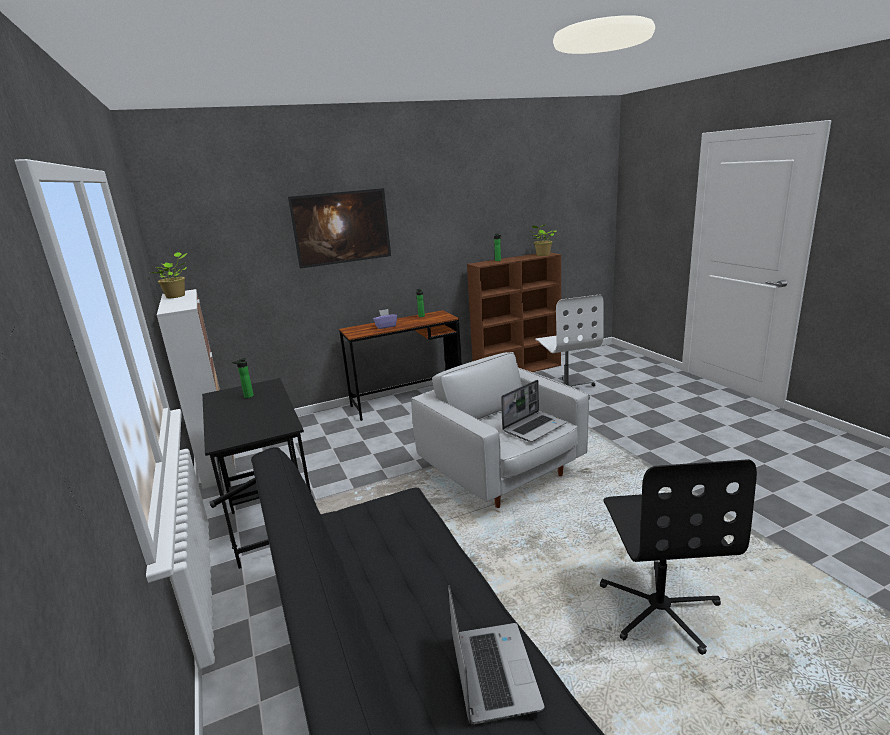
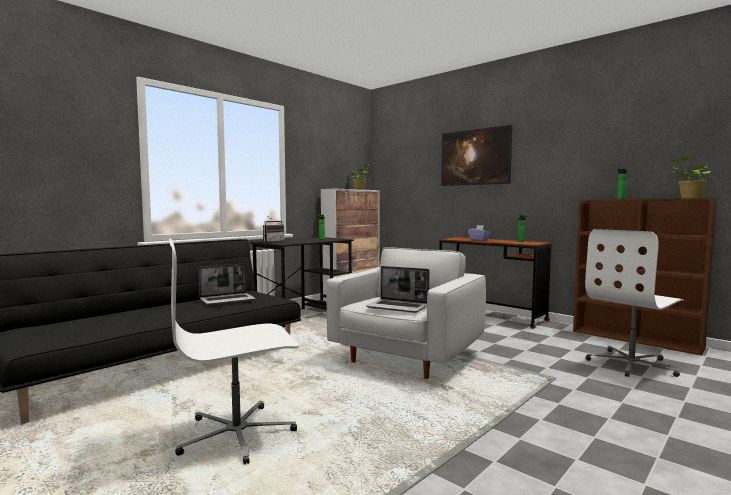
camera: 65 degrees right, 15 degrees down
laptop [448,585,544,724] -> laptop moved to [199,264,256,305]
black office chair [600,459,757,655] -> white office chair [169,239,299,464]
none -> radio [263,215,284,242]

